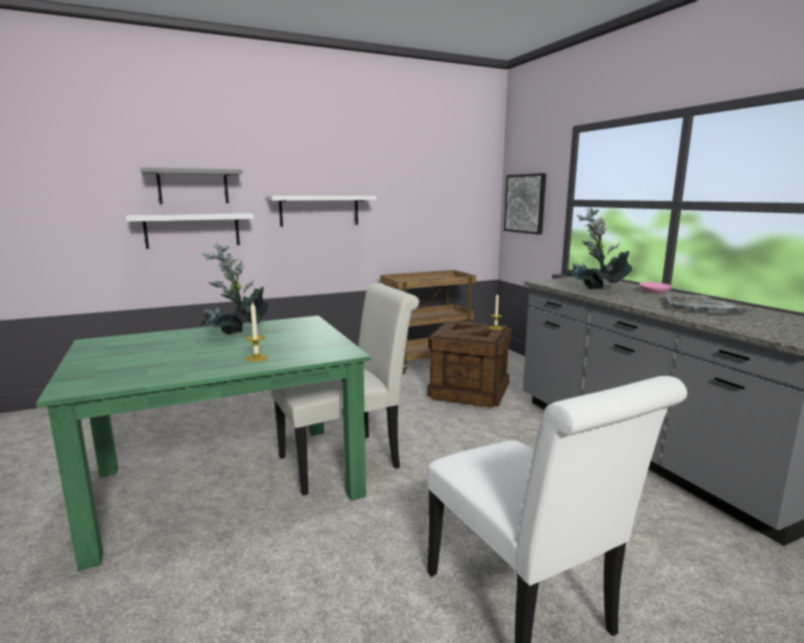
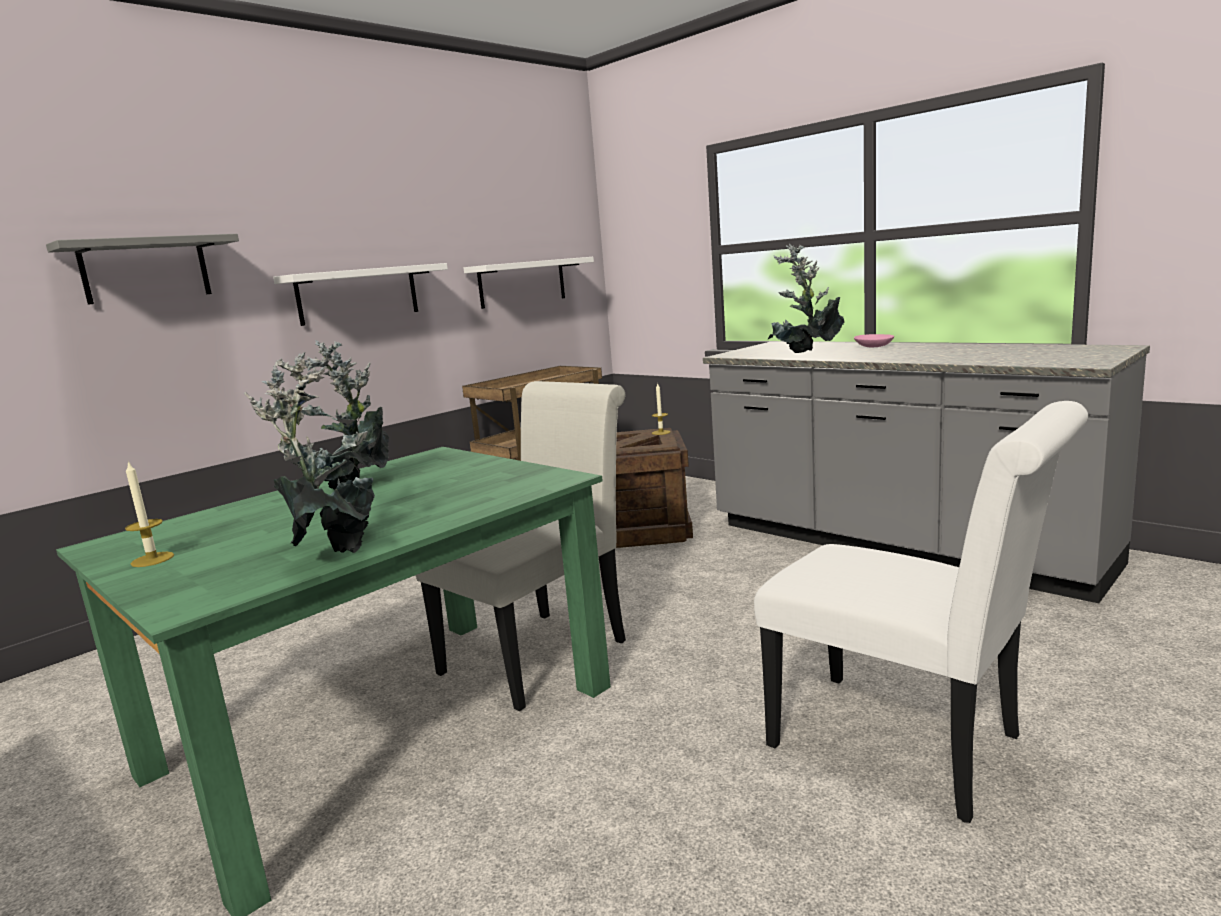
camera: 20 degrees left, 0 degrees up
white shelf [126,213,254,249] -> white shelf moved to [464,257,594,309]
candle [246,301,268,362] -> candle moved to [125,461,174,567]
picture [504,173,546,235] -> none
grey tray [665,293,752,314] -> none
none -> potted plant [244,352,375,553]

